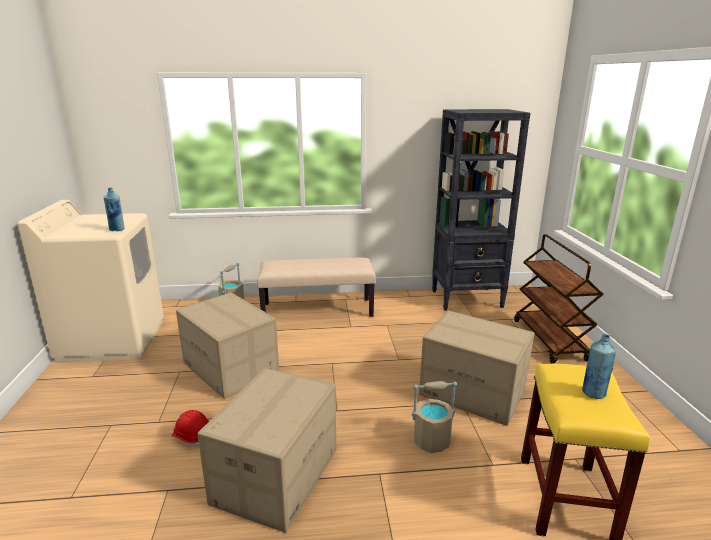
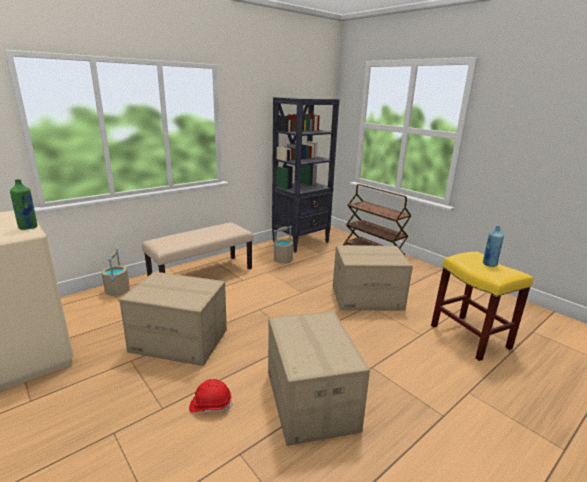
camera: 35 degrees left, 0 degrees up
blue bottle [104,188,125,231] -> green bottle [10,179,38,230]
beige bucket [412,381,457,453] -> beige bucket moved to [273,226,293,264]

